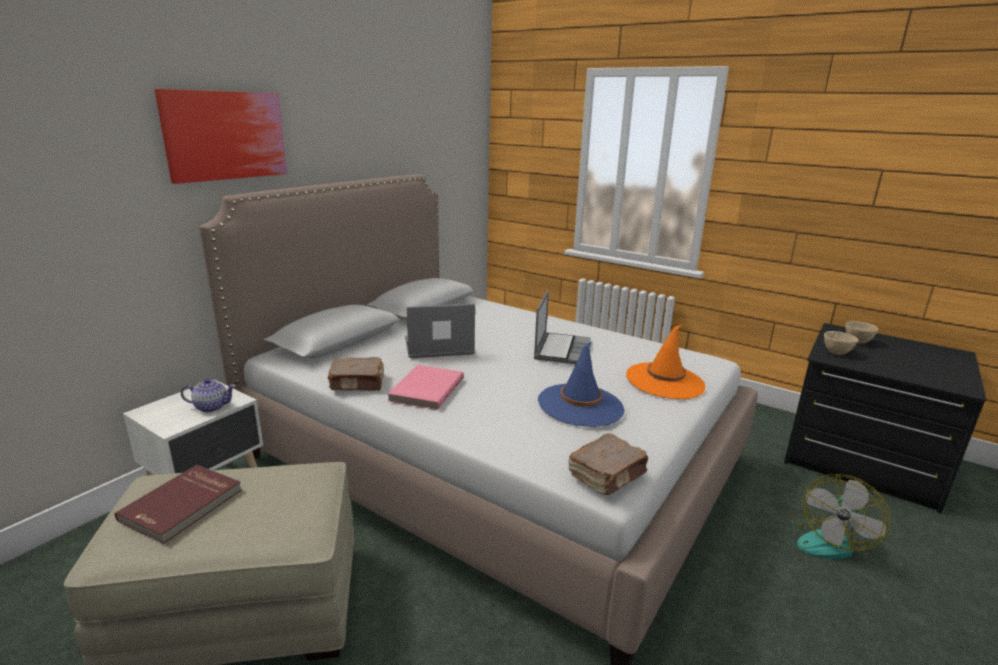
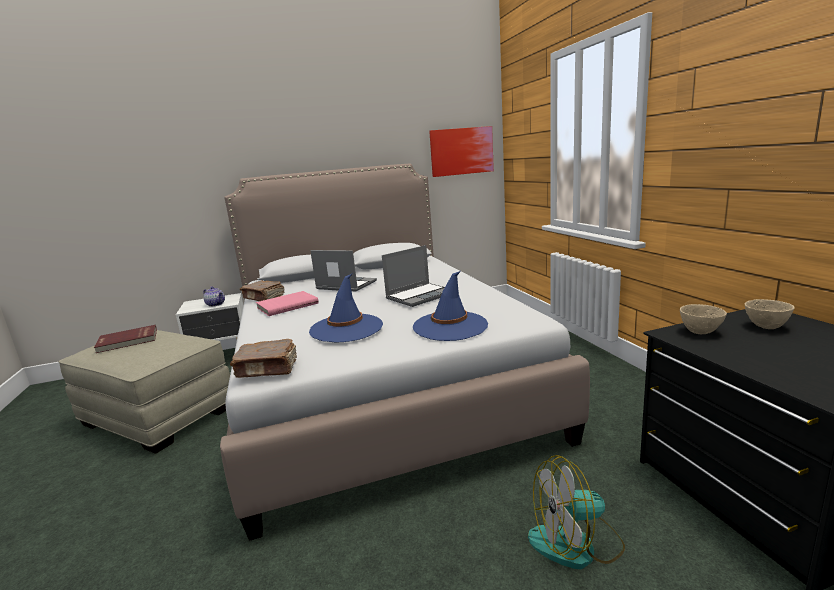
camera: 40 degrees right, 5 degrees down
picture [155,89,287,184] -> picture moved to [429,126,494,177]
orange hat [626,324,705,399] -> blue hat [413,271,488,341]

